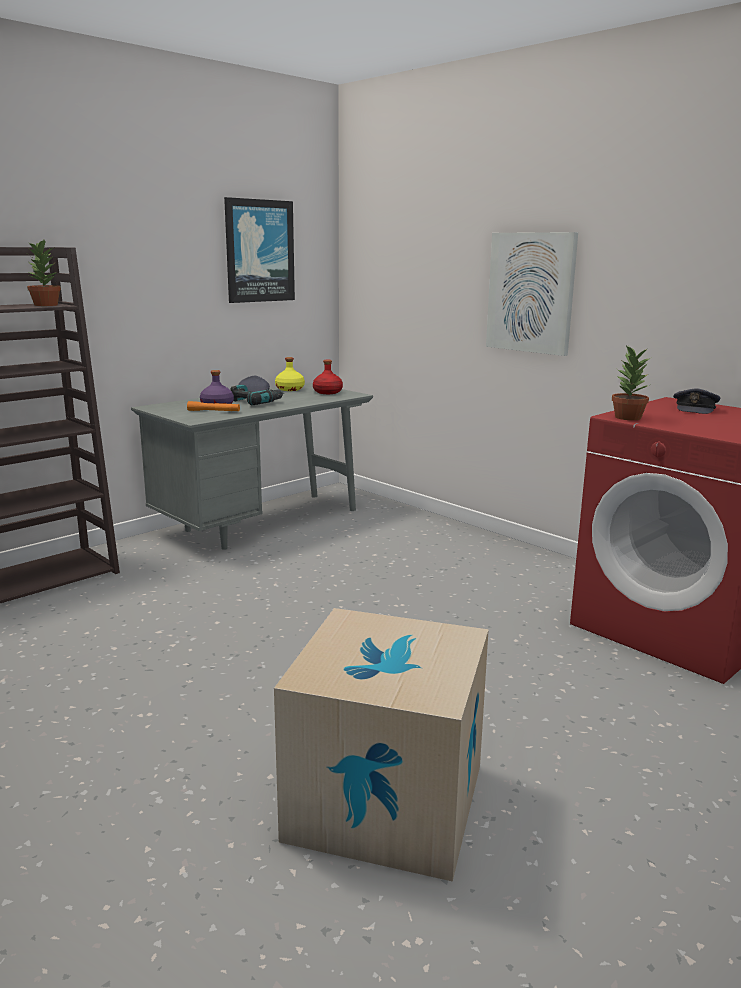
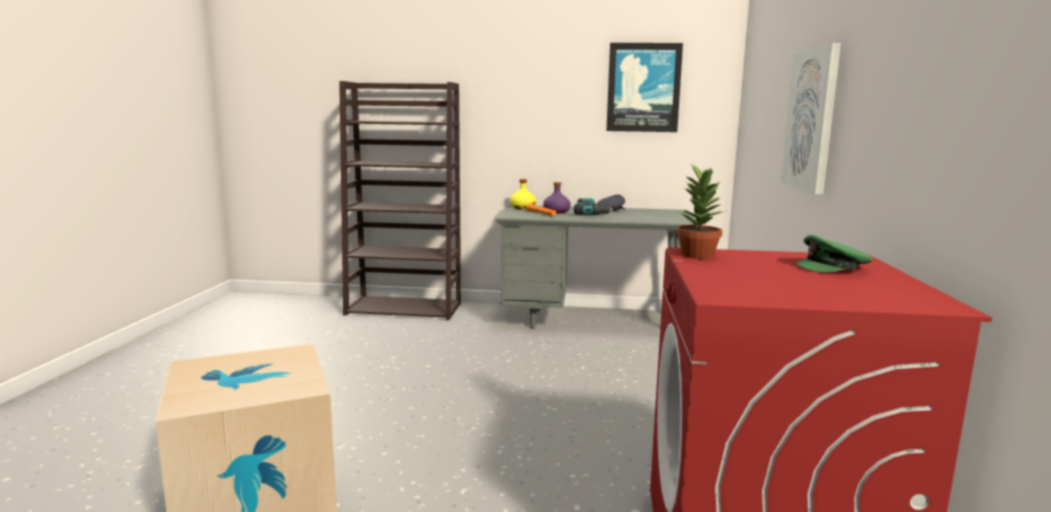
camera: 50 degrees right, 5 degrees down
potted plant [25,240,61,306] -> none
yellow bottle [275,357,305,391] -> yellow bottle moved to [510,179,536,209]
red bottle [313,360,343,394] -> none
grey cap [673,388,720,414] -> green cap [796,235,872,273]

